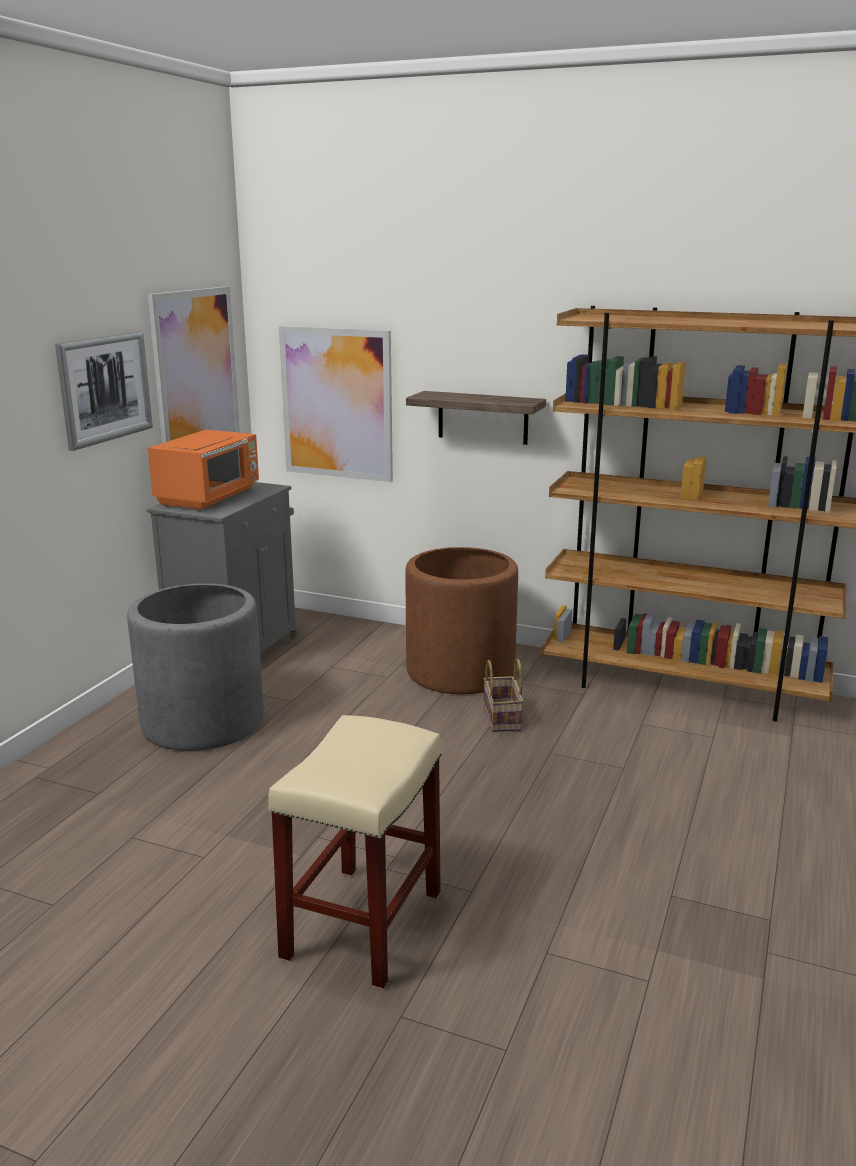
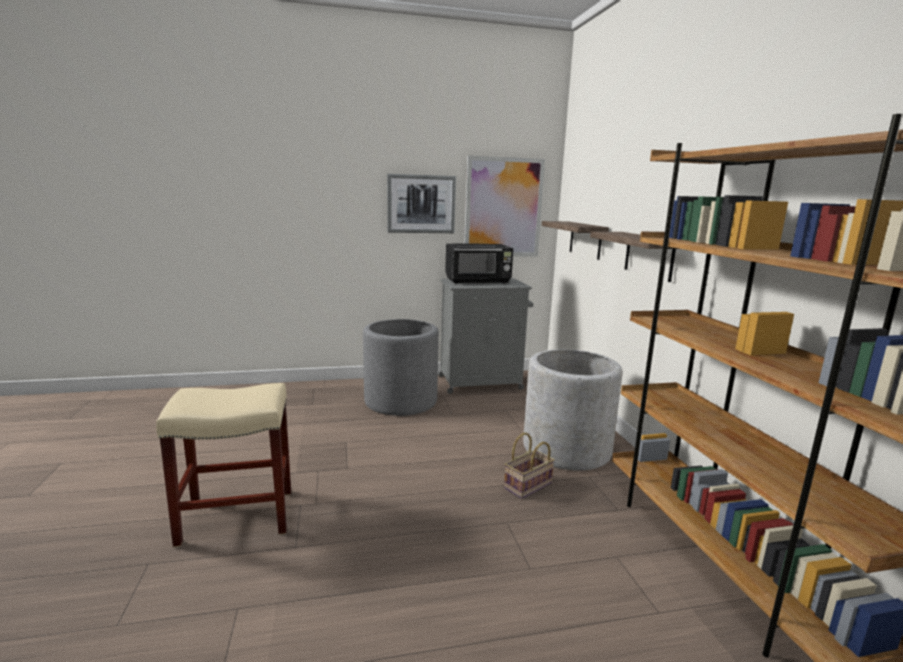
camera: 55 degrees right, 5 degrees down
orange microwave [148,430,259,511] -> black microwave [445,243,513,284]
picture [279,326,393,482] -> shelf [542,221,609,260]
brown planter [405,547,518,694] -> grey planter [523,349,623,471]

